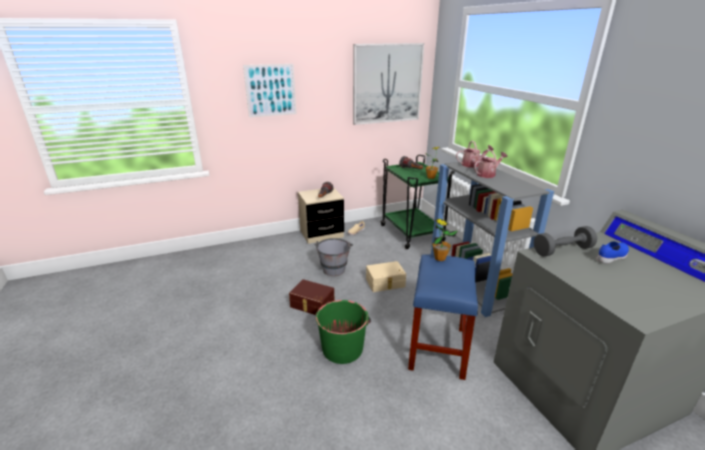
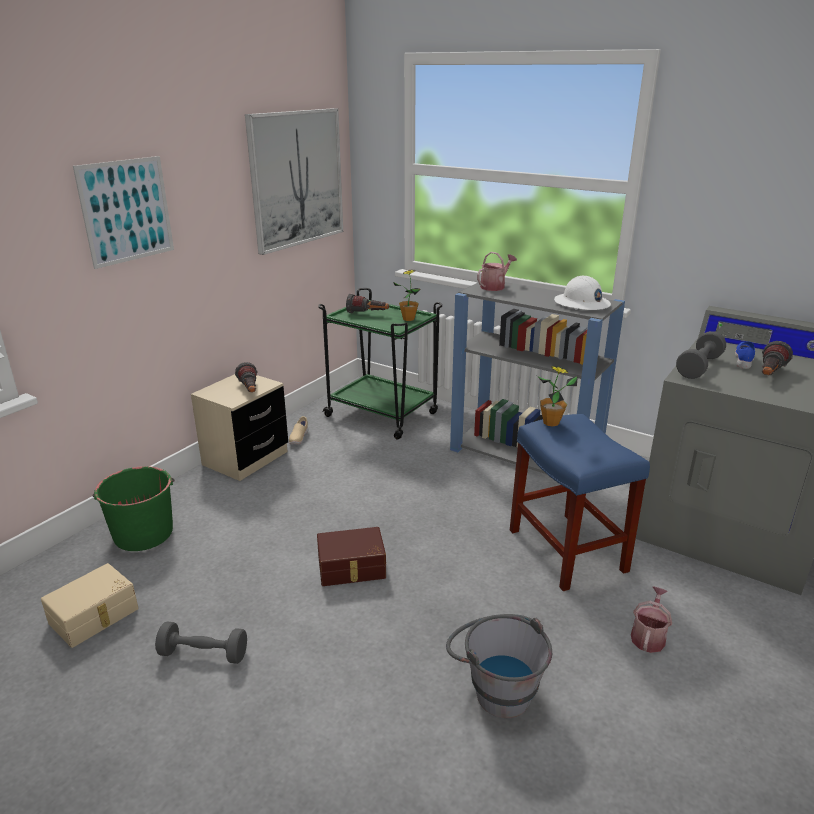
camera: 35 degrees left, 0 degrees up
grey bucket [315,238,353,276] -> grey bucket moved to [446,614,552,718]
green bucket [315,300,371,364] -> green bucket moved to [93,466,175,551]
beige storage box [366,261,406,292] -> beige storage box moved to [41,563,139,648]
watering can [474,149,508,178] -> watering can moved to [631,587,672,653]
none -> grey dumbbell [155,622,247,664]
none -> white hard hat [554,276,611,310]
none -> flashlight [762,341,793,375]

